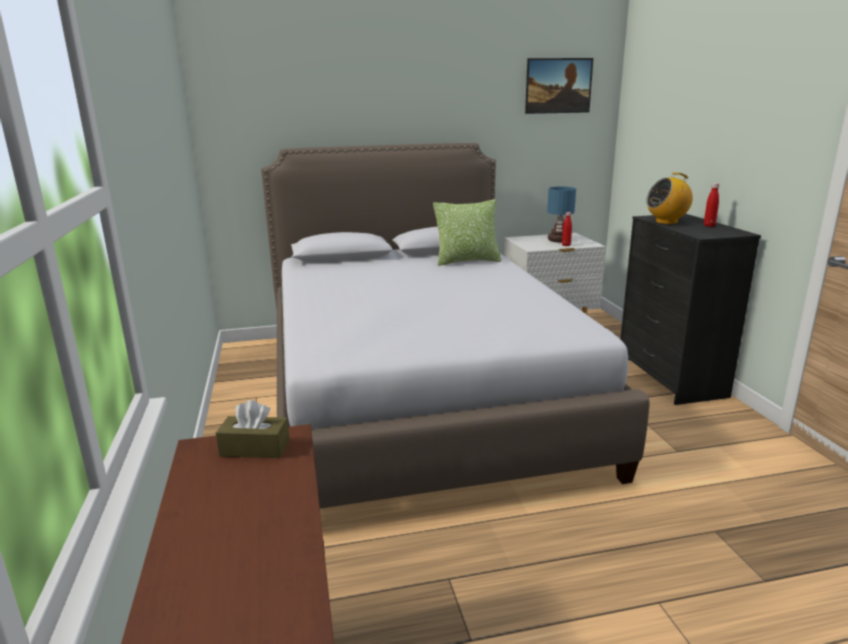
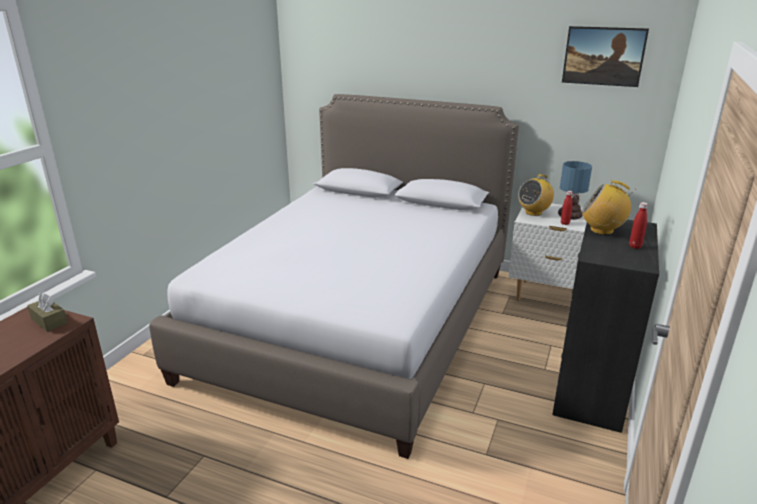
camera: 35 degrees right, 5 degrees up
pillow [433,199,501,266] -> none
none -> radio [518,174,554,216]

